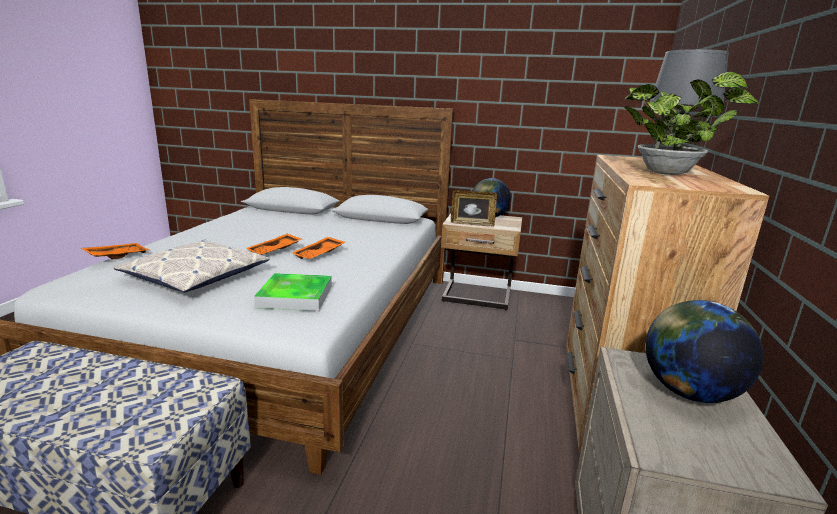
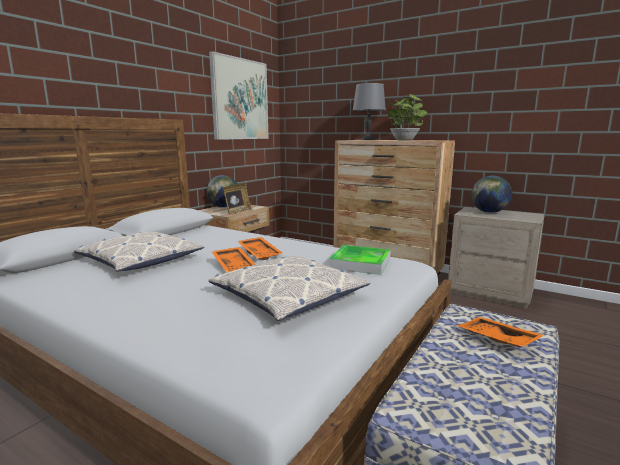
camera: 70 degrees left, 5 degrees down
orange tray [81,243,149,259] -> orange tray moved to [456,317,545,348]
none -> pillow [74,232,204,272]
none -> picture [209,51,269,140]

